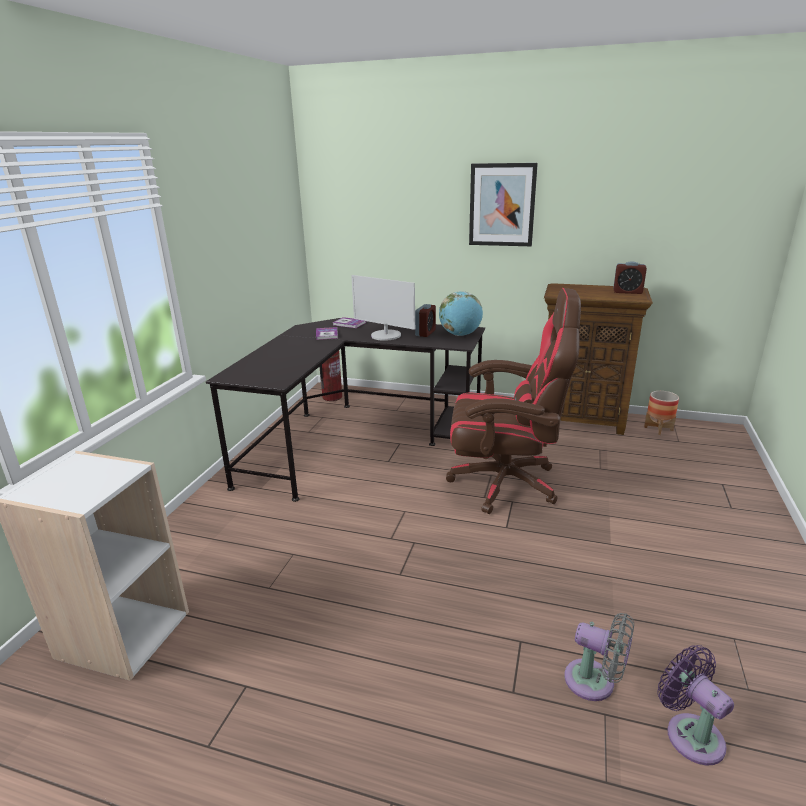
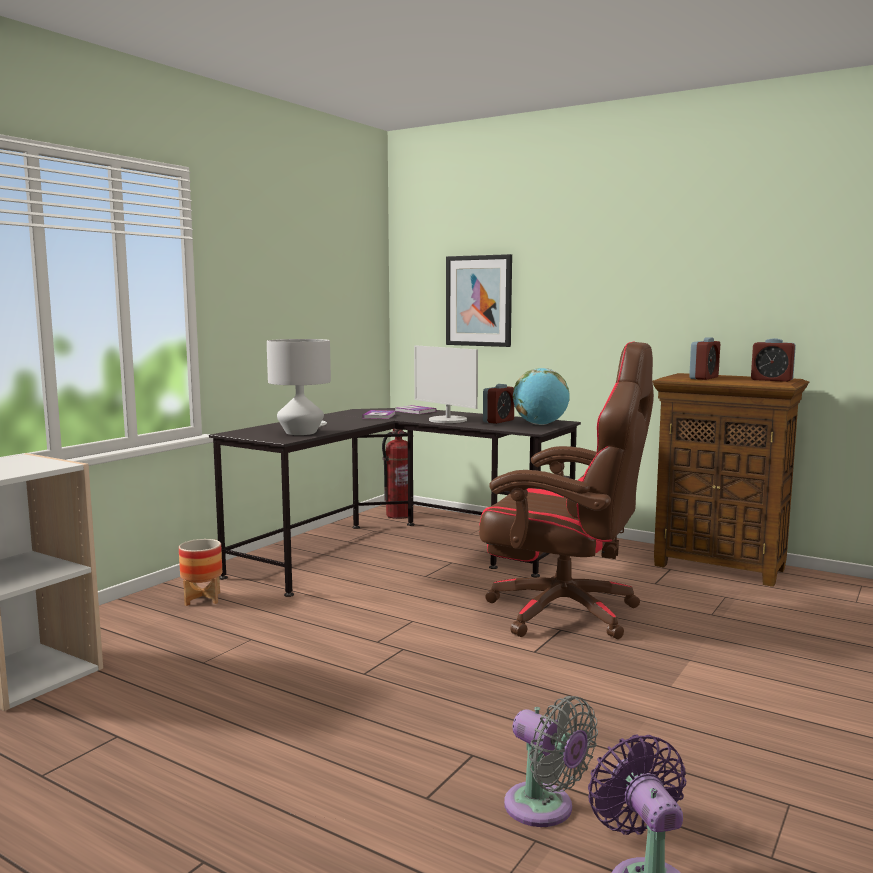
camera: 15 degrees right, 15 degrees down
picture [469,163,538,246] -> picture moved to [446,254,512,347]
planter [644,391,679,435] -> planter moved to [179,539,222,606]
none -> white table lamp [267,339,331,435]
none -> alarm clock [689,337,720,380]

